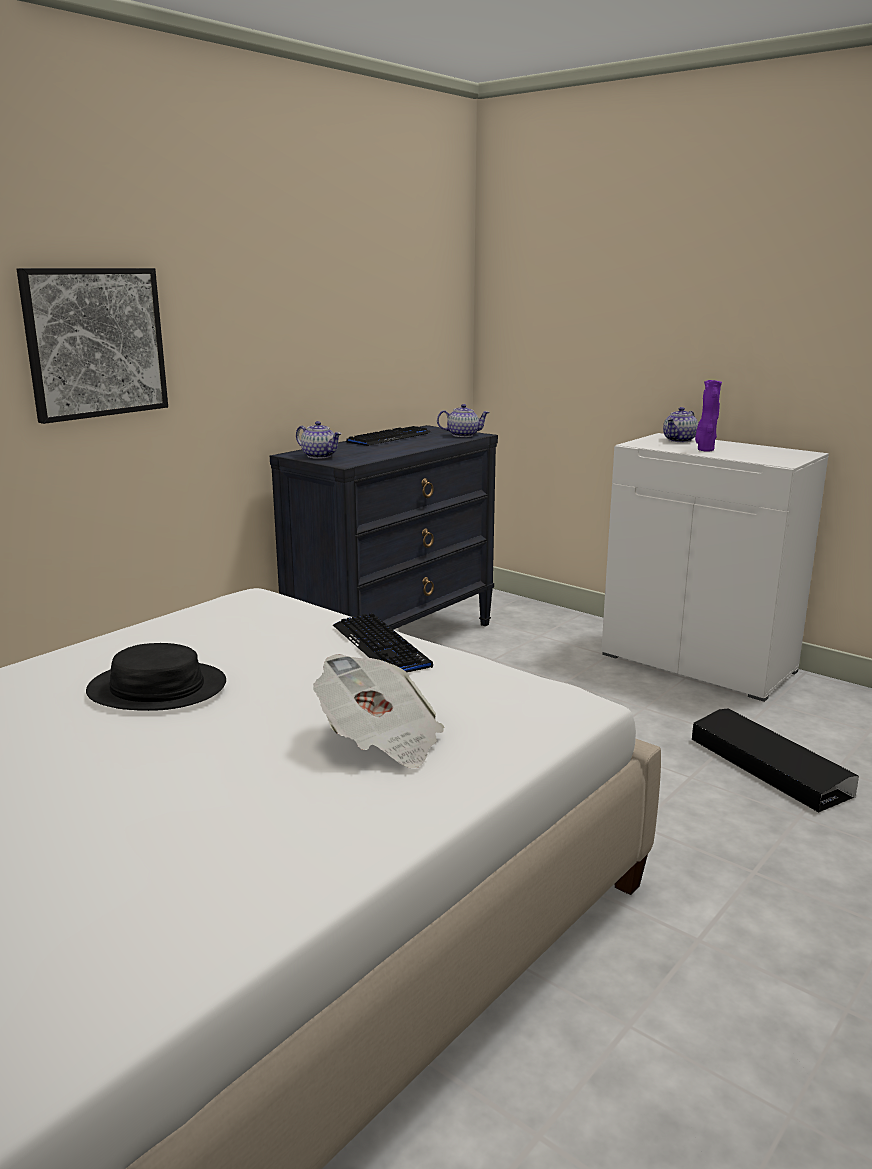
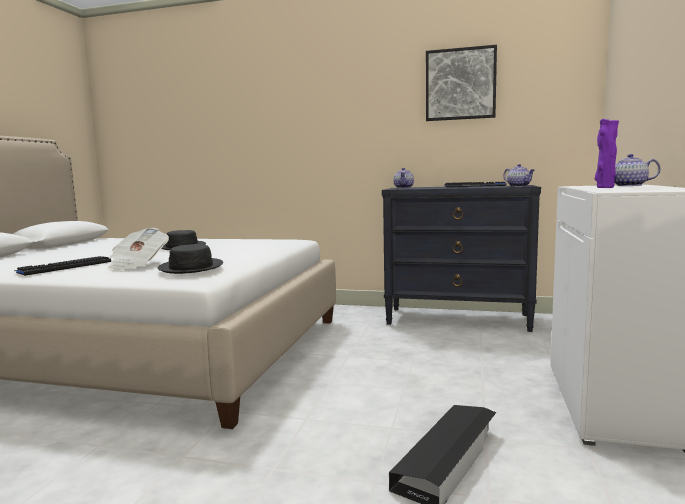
camera: 65 degrees right, 10 degrees down
picture [17,268,168,424] -> picture moved to [426,45,497,121]
keyboard [333,613,433,672] -> keyboard moved to [14,256,111,276]
none -> black hat [158,244,223,274]

